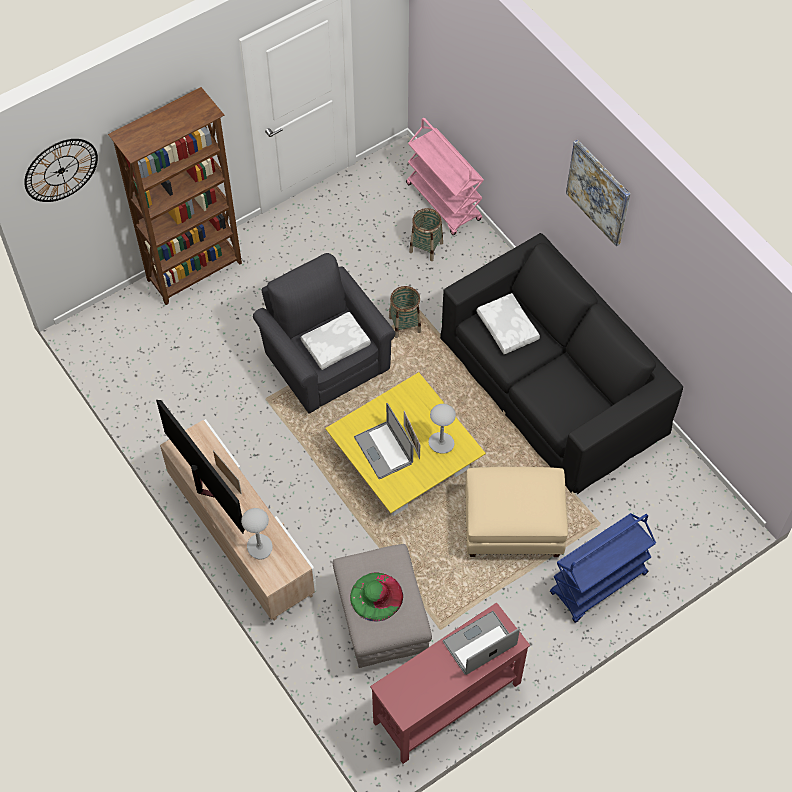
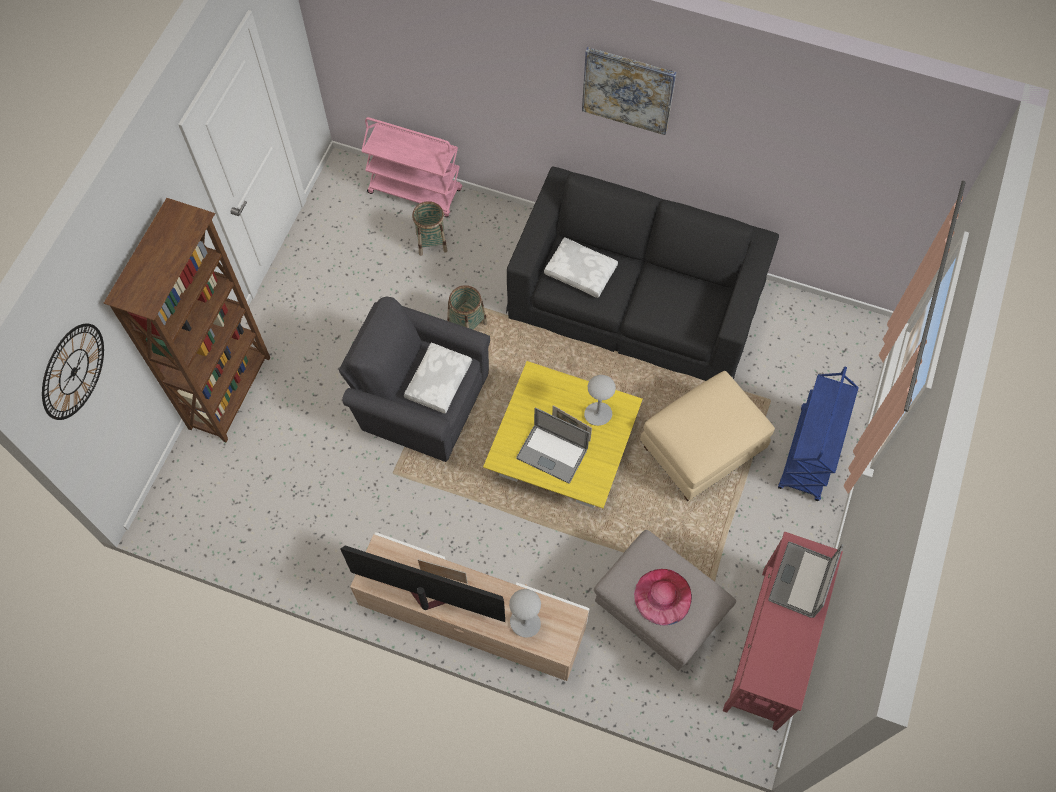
camera: 35 degrees left, 5 degrees up
green hat [350,572,403,622] -> pink hat [634,569,692,625]

